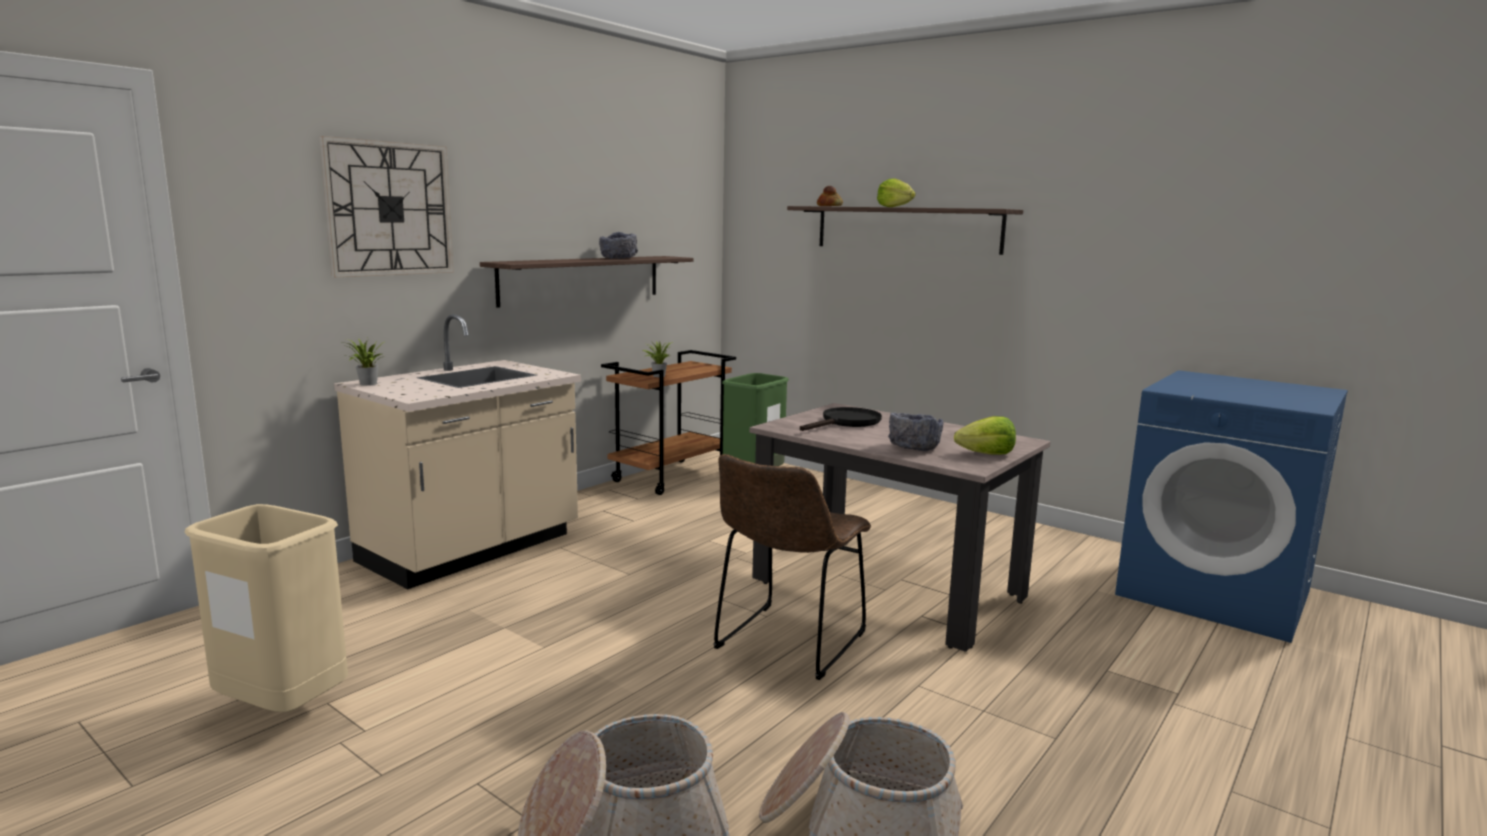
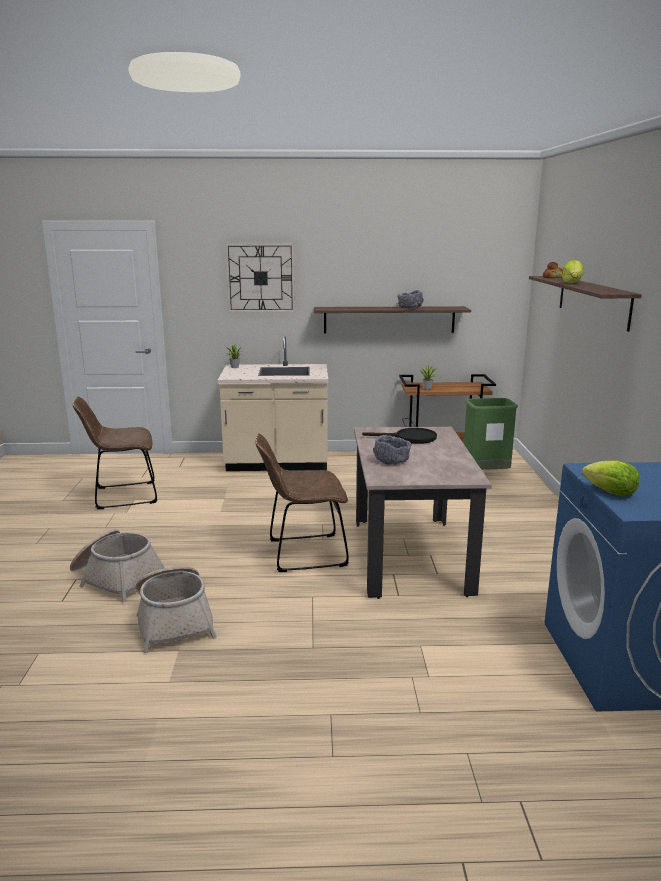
camera: 50 degrees right, 5 degrees up
beige trash can [185,504,348,712] -> brown chair [73,397,157,509]
lettuce [954,416,1016,455] -> lettuce moved to [582,460,639,497]

